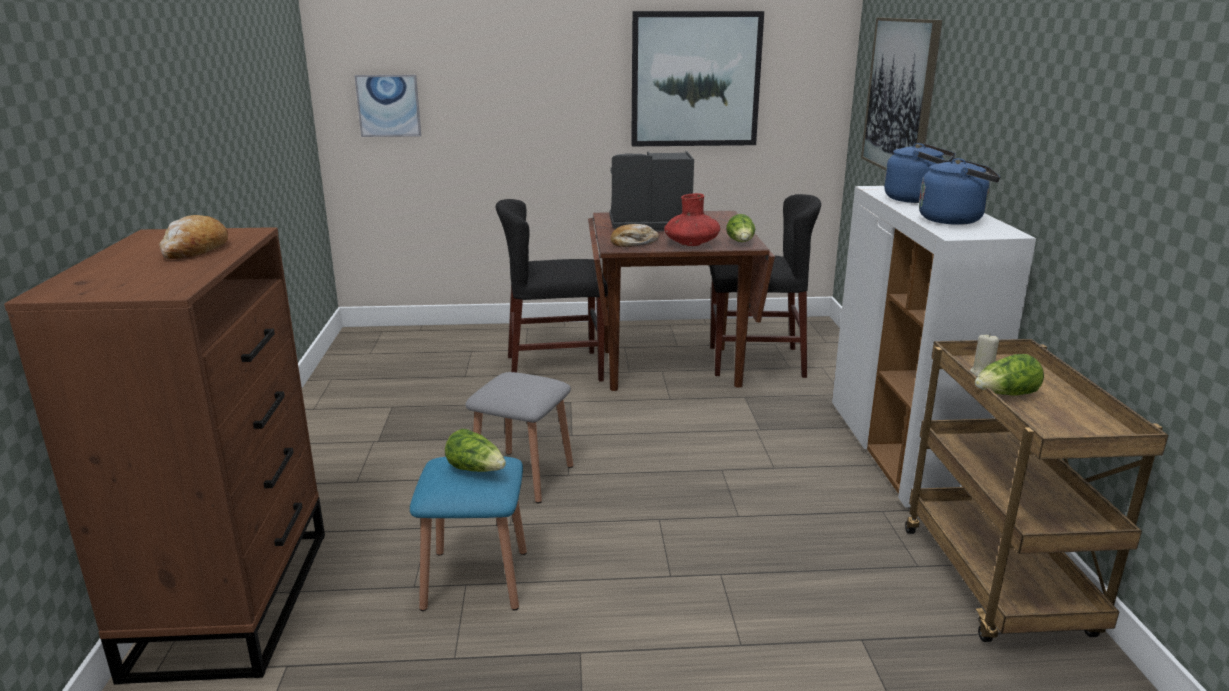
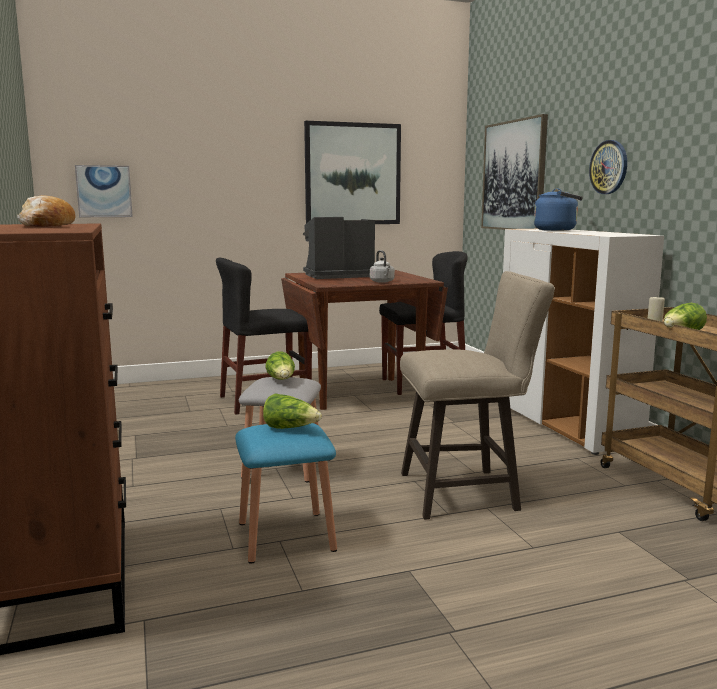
camera: 15 degrees left, 10 degrees down
bread [611,224,659,247] -> none
red vase [664,193,720,246] -> grey kettle [370,250,395,283]
lettuce [726,214,755,242] -> lettuce moved to [265,351,295,380]
blue kettle [919,158,1000,225] -> none
none -> beige stool [400,271,555,520]
none -> wall clock [589,140,627,194]

